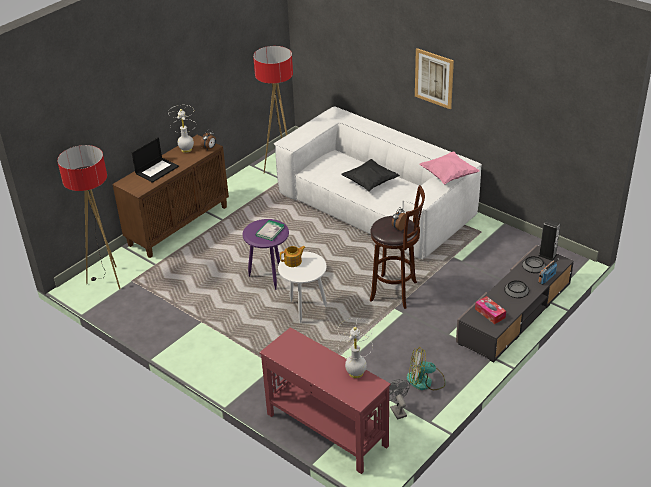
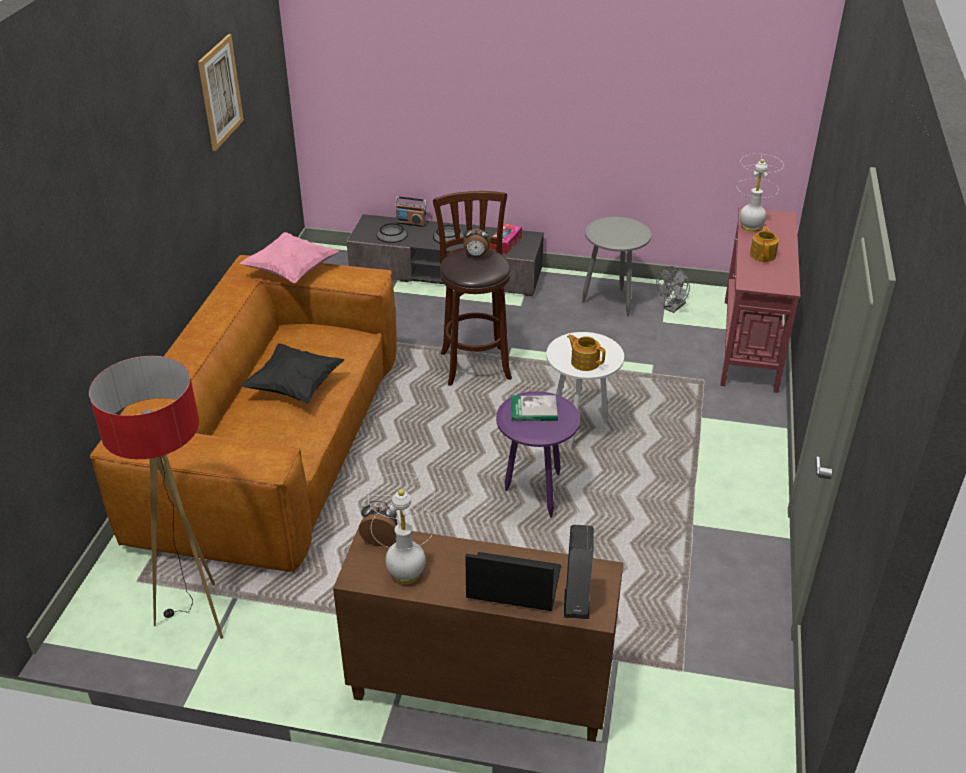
camera: 120 degrees left, 0 degrees up
floor lamp [57,145,120,289] -> none
white sofa [274,106,482,260] -> brown sofa [90,255,397,572]
fan [407,347,446,390] -> grey side table [582,217,651,317]
picture [415,48,454,109] -> picture moved to [198,34,244,151]
speaker [538,219,560,261] -> speaker moved to [564,525,593,619]
none -> teapot [750,226,779,262]

